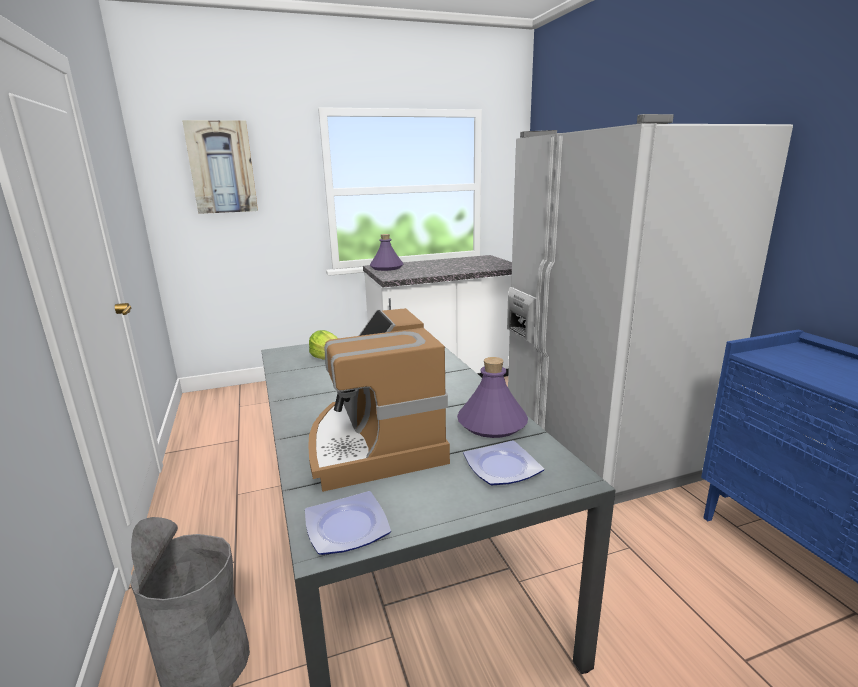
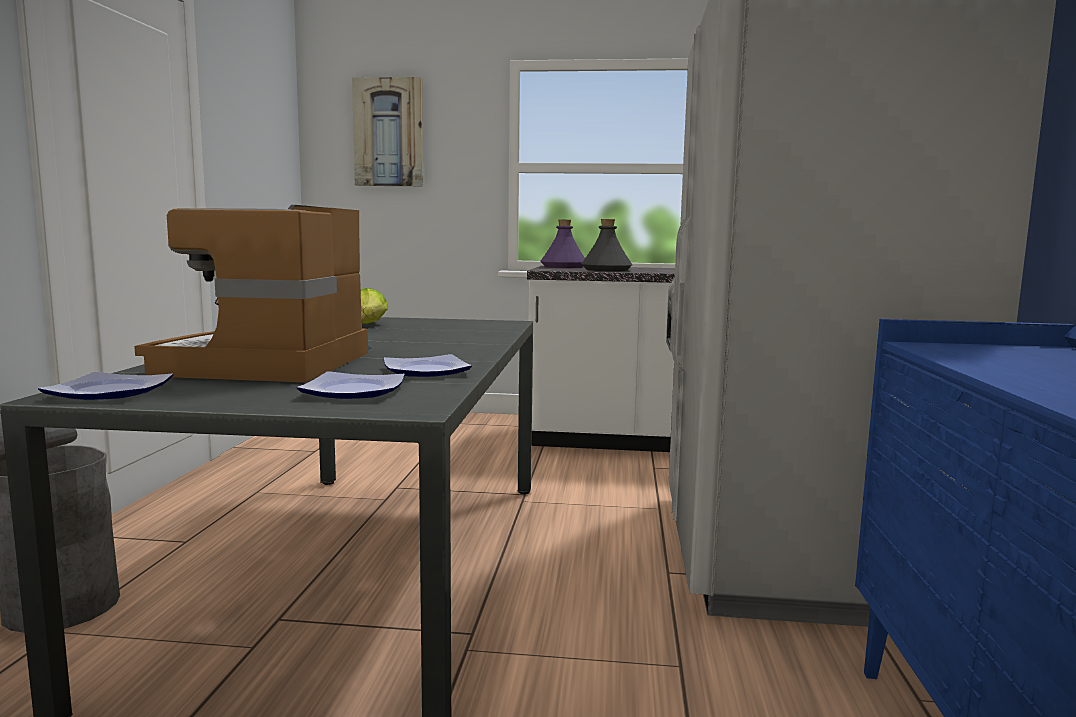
camera: 25 degrees right, 10 degrees down
purple bottle [457,357,528,438] -> plate [384,354,472,377]
none -> grey bottle [581,219,632,271]

